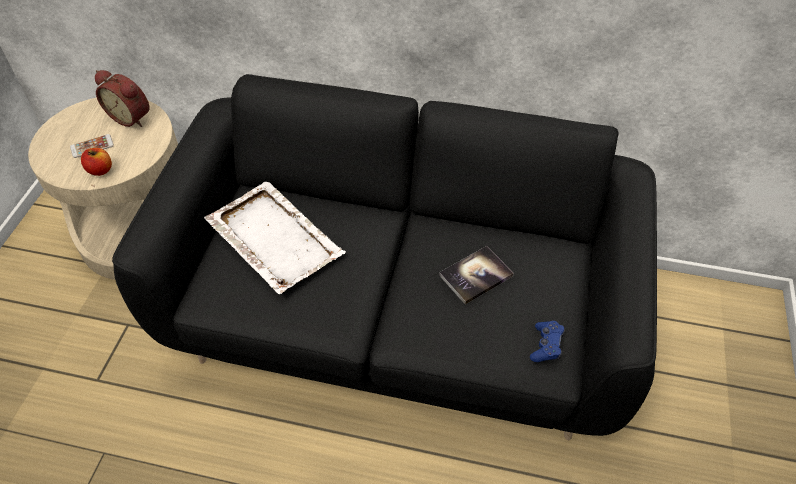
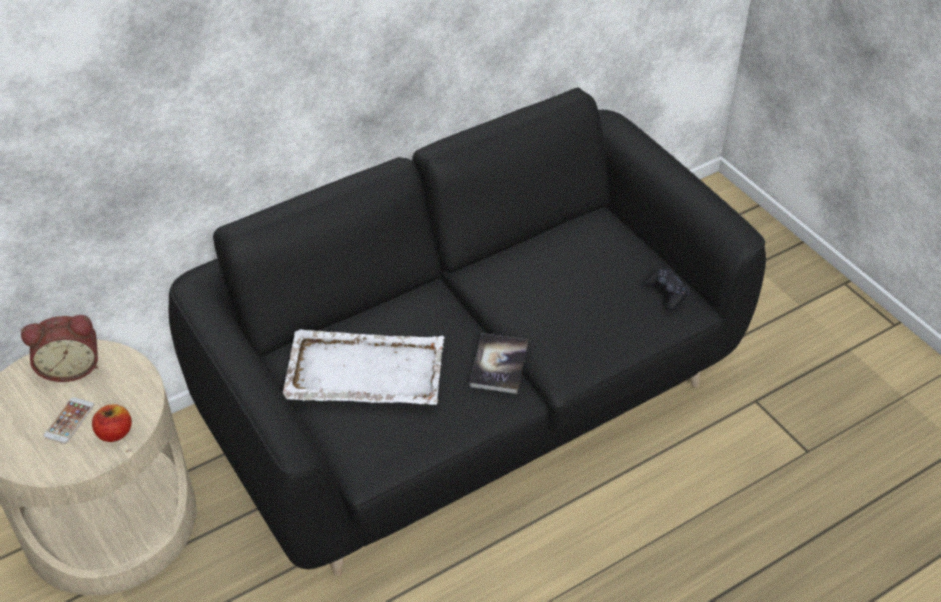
camera: 45 degrees left, 5 degrees down
book [439,246,514,304] -> book moved to [469,333,528,394]
blue game controller [530,321,565,362] -> black game controller [645,269,690,310]

